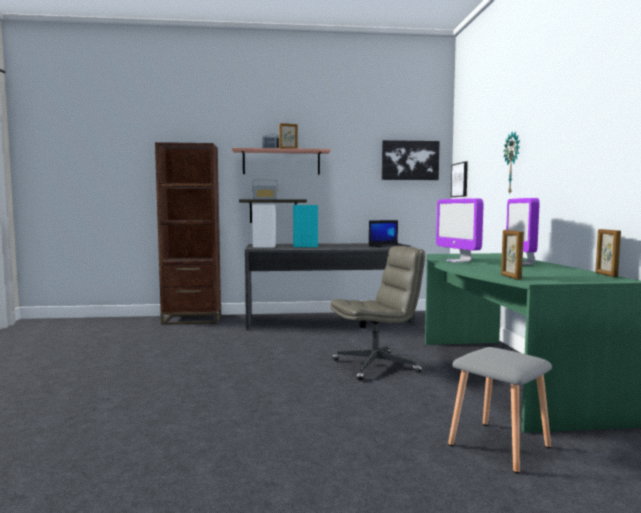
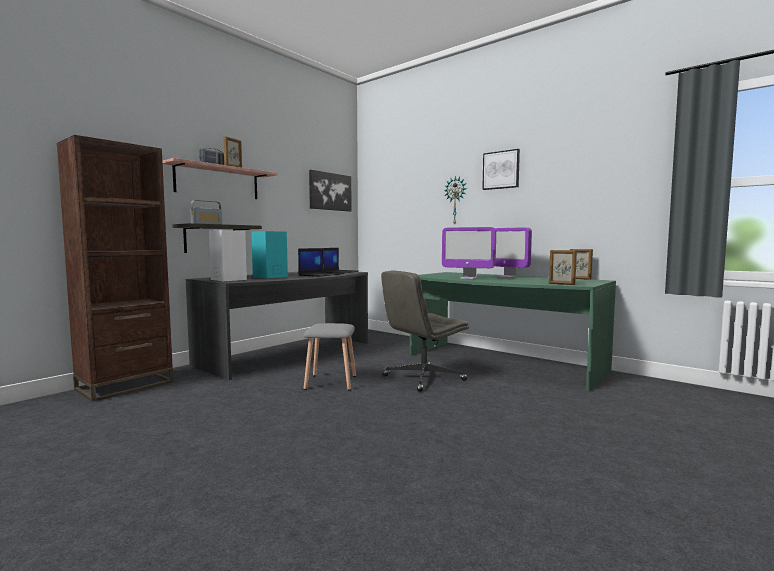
camera: 45 degrees left, 0 degrees up
grey office chair [330,246,425,380] -> grey office chair turned 150 degrees counterclockwise [381,270,469,392]
grey stool [448,347,552,474] -> grey stool moved to [303,323,356,390]
picture [451,162,468,197] -> picture moved to [482,149,520,190]
none -> laptop [298,248,342,277]

